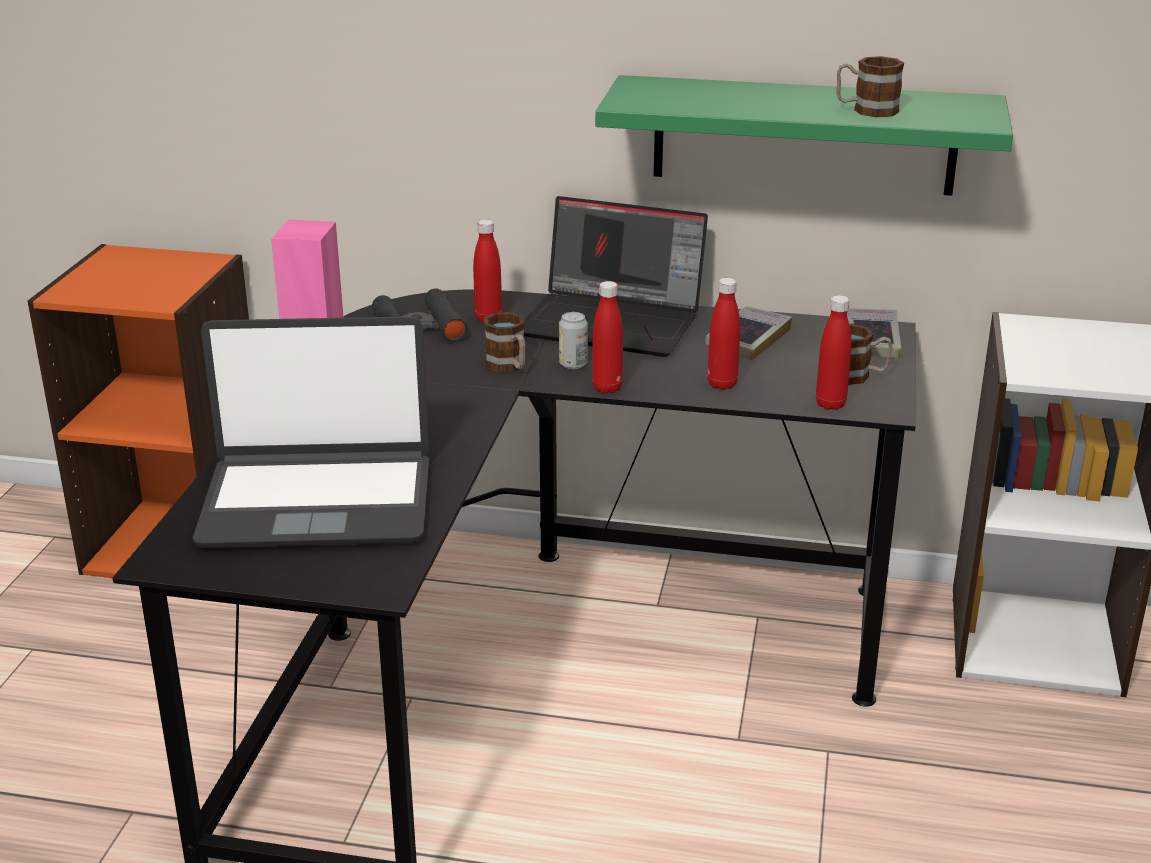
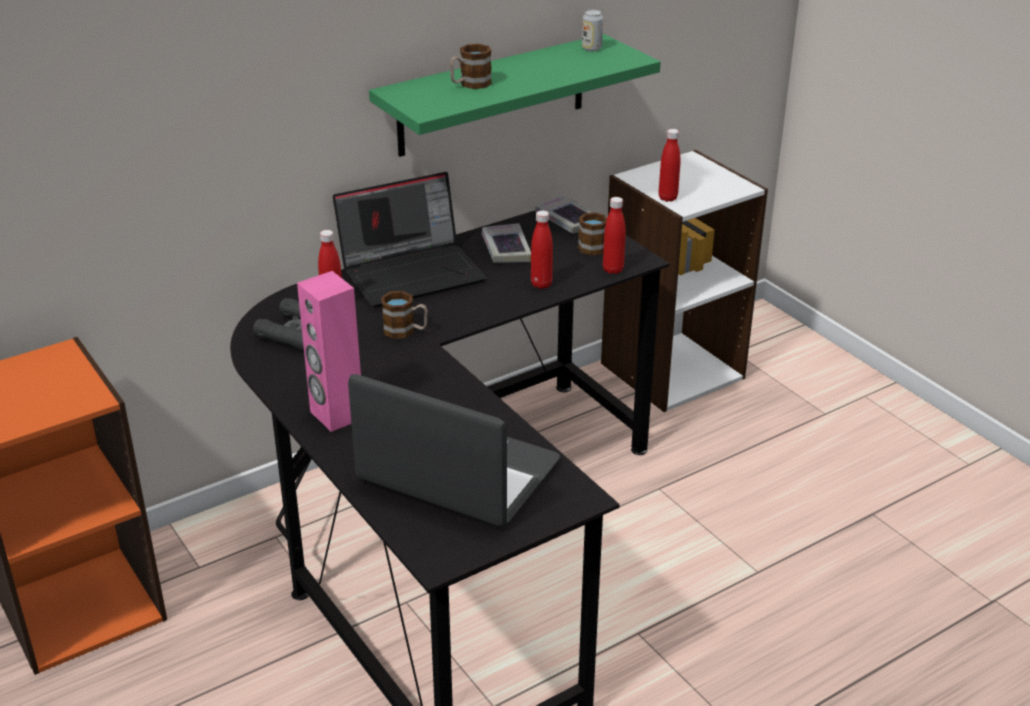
camera: 45 degrees left, 5 degrees up
laptop [193,316,429,548] -> laptop turned 105 degrees counterclockwise [348,374,560,527]
can [559,312,588,369] -> can moved to [582,10,603,51]
red bottle [592,281,623,394] -> red bottle moved to [659,129,681,202]
mug [837,56,904,117] -> mug moved to [450,44,492,89]

